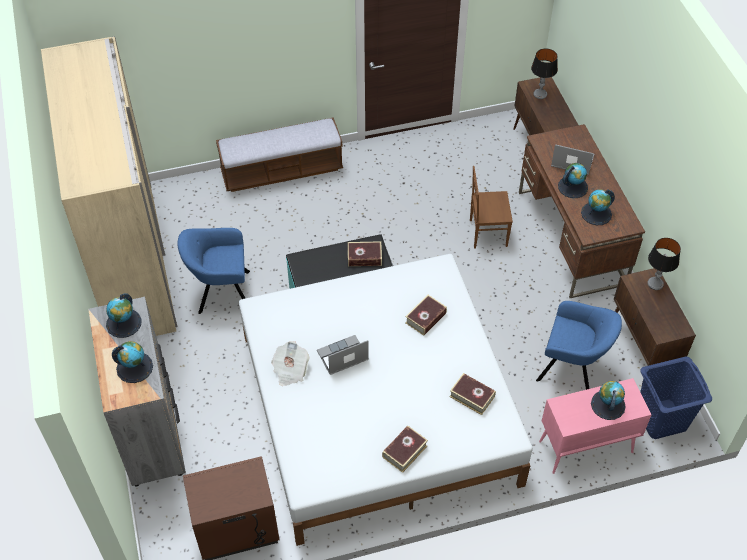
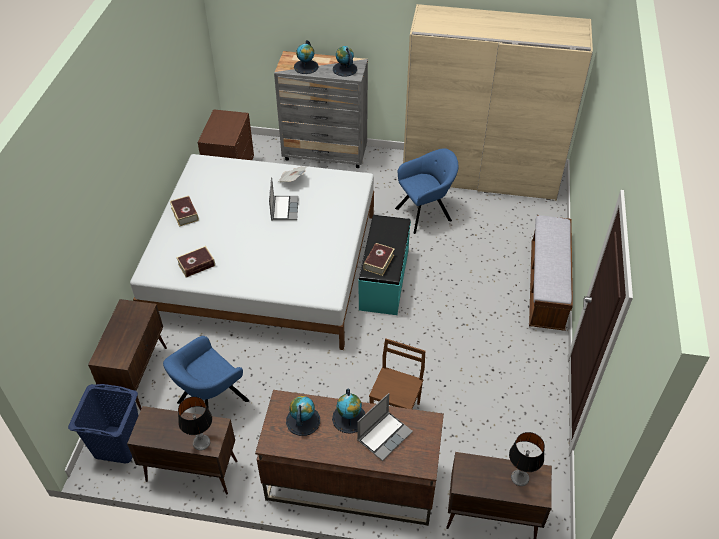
camera: 115 degrees right, 5 degrees down
blue armchair [177,228,250,314] -> blue armchair turned 45 degrees clockwise [395,148,458,234]
book [405,295,447,336] -> none
pink cabinet [539,378,652,474] -> brown cabinet [88,299,167,411]
globe [591,381,626,420] -> none

